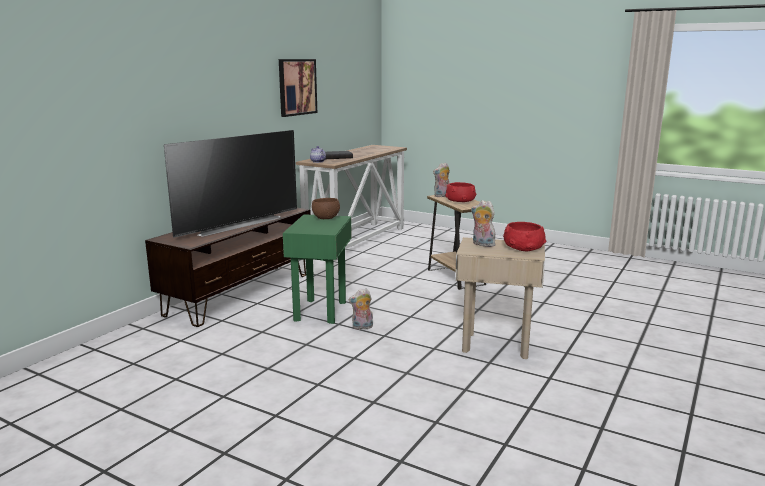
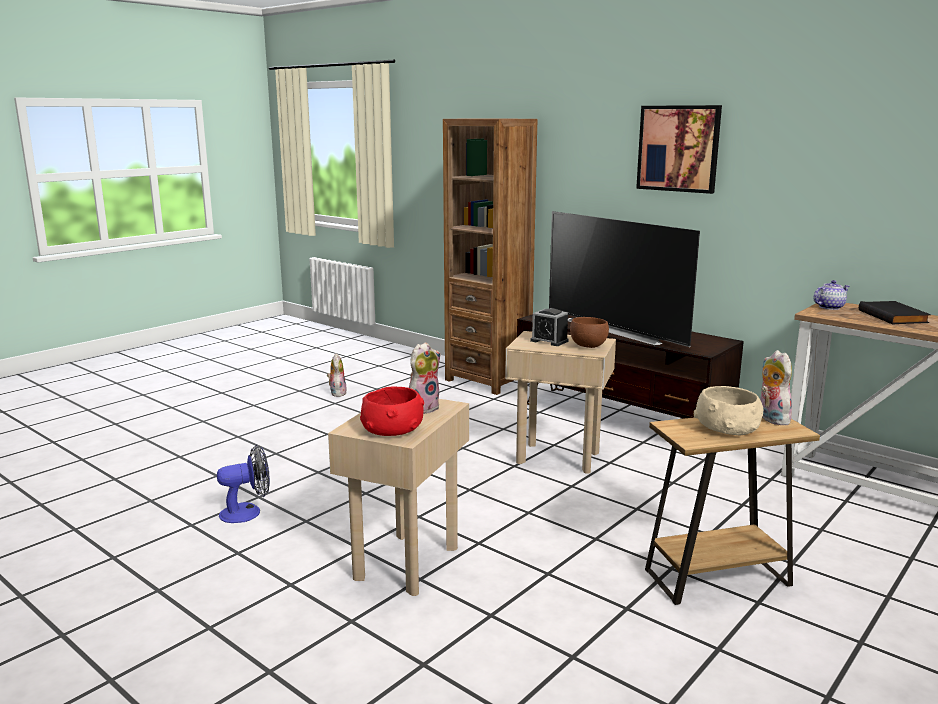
camera: 100 degrees right, 0 degrees up
picture [279,59,317,117] -> picture moved to [636,105,722,194]
green side table [283,214,352,324] -> beige side table [505,331,616,474]
plush toy [349,289,373,330] -> plush toy moved to [327,353,347,397]
red bowl [445,182,476,202] -> beige bowl [694,386,763,435]
none -> fan [217,444,270,523]
none -> brown bookcase [443,118,538,395]
none -> alarm clock [530,308,569,346]

